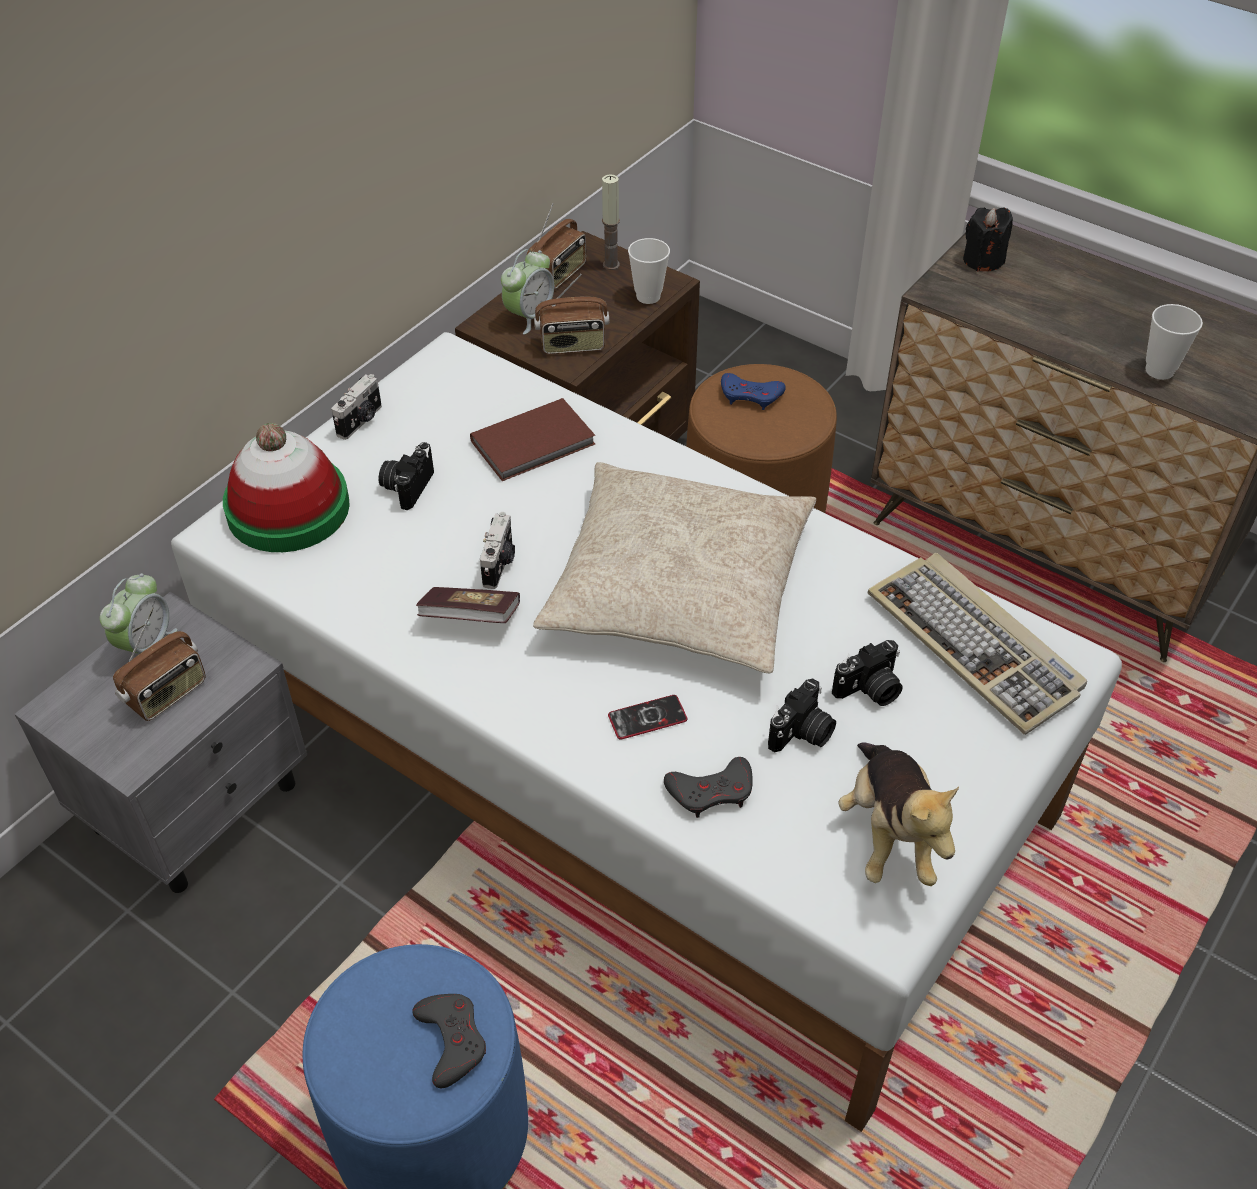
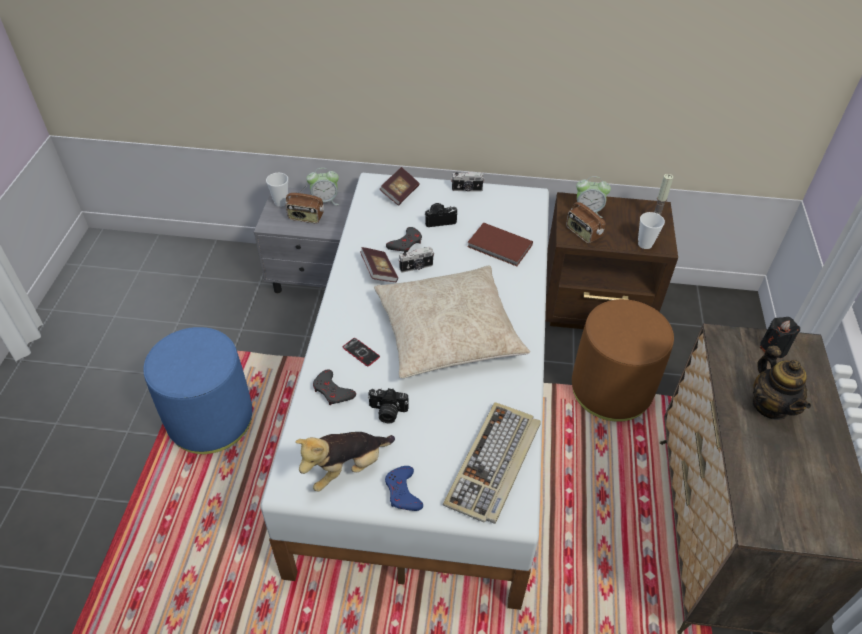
camera: 60 degrees right, 0 degrees up
hat [223,423,350,552] -> book [379,167,419,206]
grey game controller [412,994,486,1088] -> grey game controller moved to [386,227,422,252]
radio [527,203,586,290] -> none
blue game controller [721,373,786,410] -> blue game controller moved to [385,466,423,511]
camera [832,640,903,706] -> none
cup [1145,304,1203,380] -> cup moved to [266,173,288,207]
none -> teapot [753,346,811,420]

